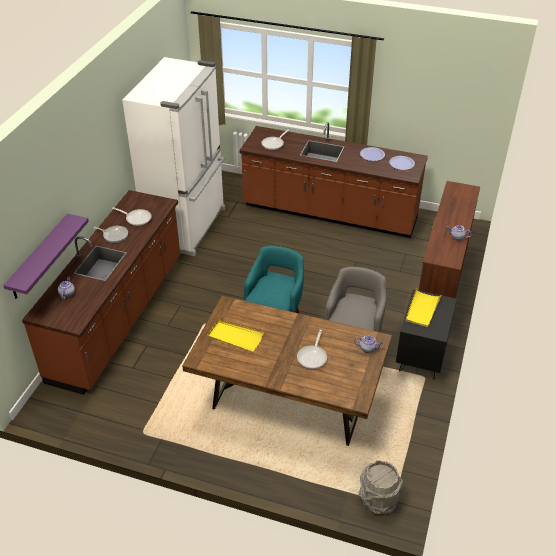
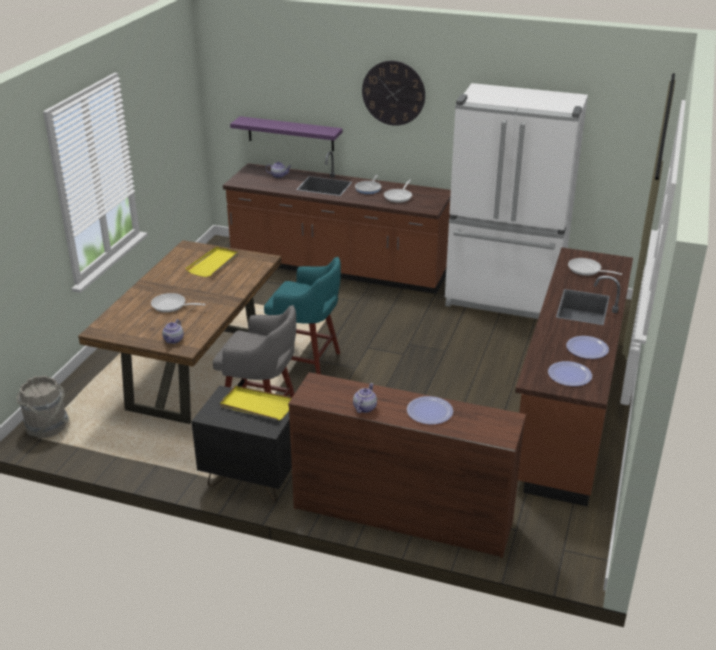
camera: 90 degrees right, 10 degrees down
none -> wall clock [362,61,425,126]
none -> plate [407,396,453,424]

